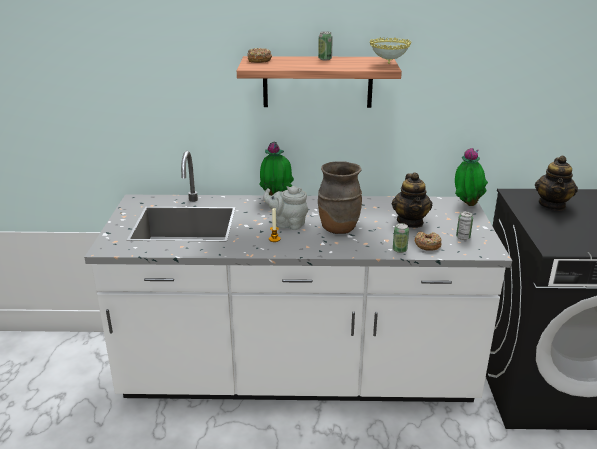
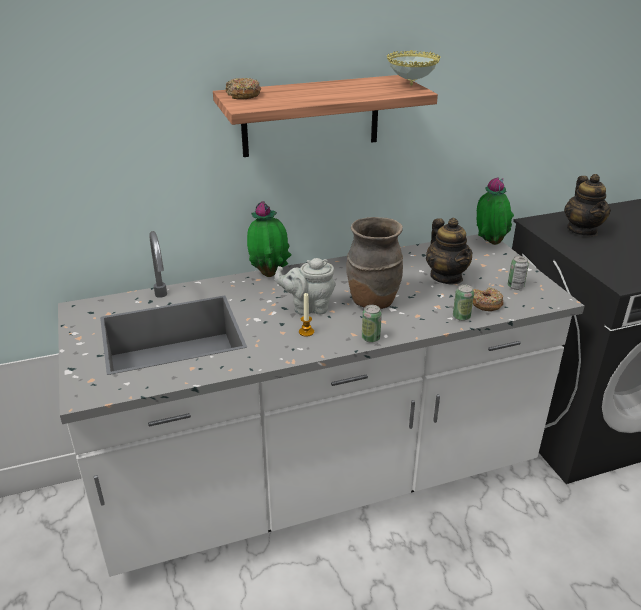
camera: 20 degrees left, 5 degrees up
can [318,31,333,60] -> can moved to [362,305,382,343]

